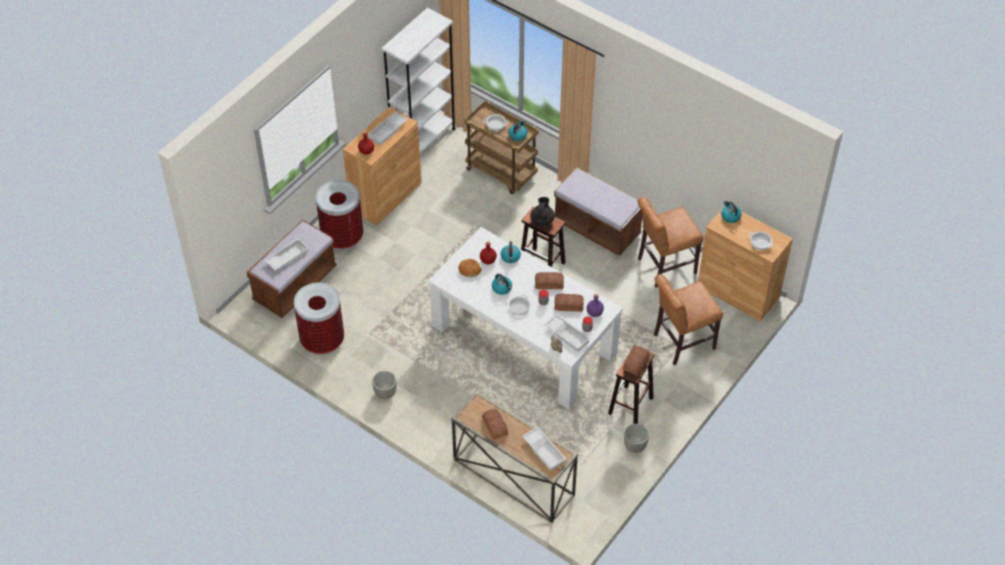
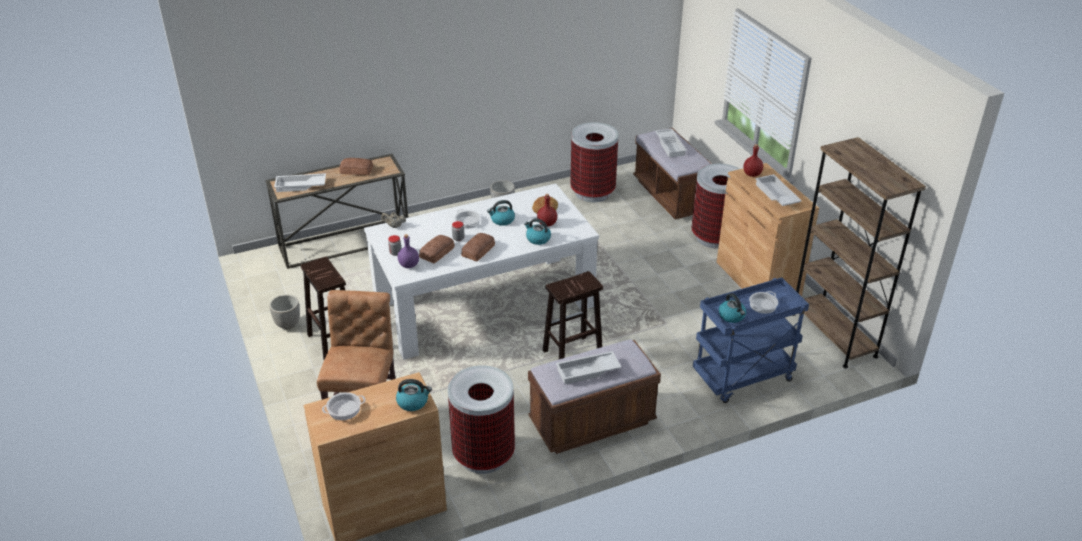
camera: 120 degrees right, 15 degrees down
white bookcase [381,8,456,154] -> brown bookcase [792,137,926,368]
brown cart [464,101,539,194] -> blue cart [693,277,809,403]
black teapot [530,197,555,226] -> none
white tray [544,314,590,352] -> white tray moved to [556,351,621,384]
bread [623,346,649,375] -> none
brown chair [638,197,703,287] -> trash can [448,365,515,474]

